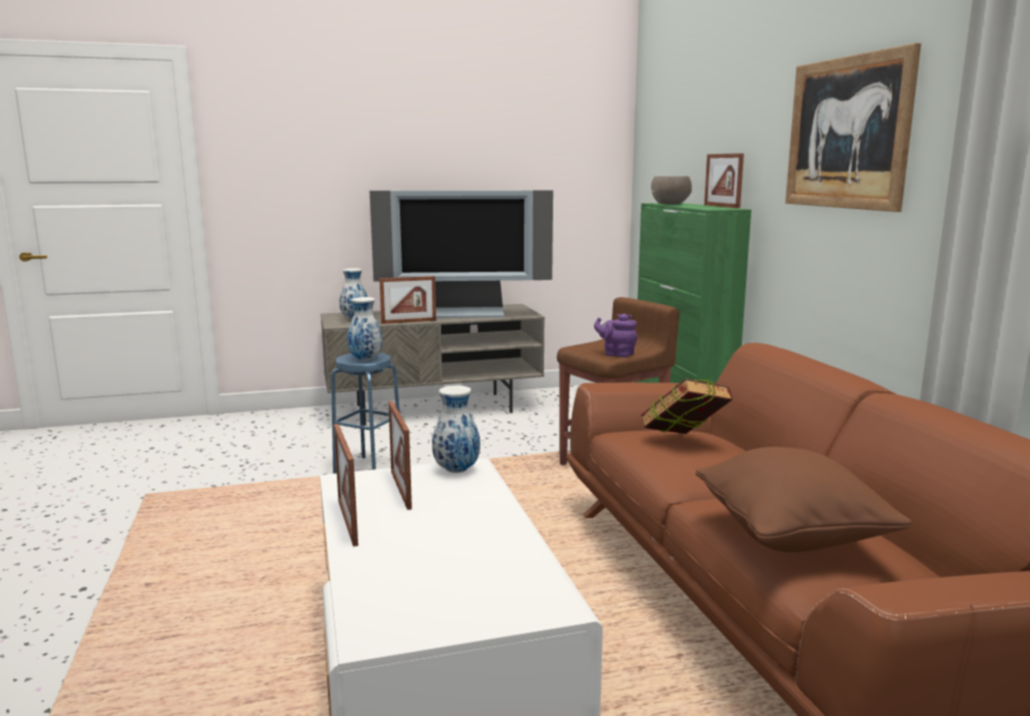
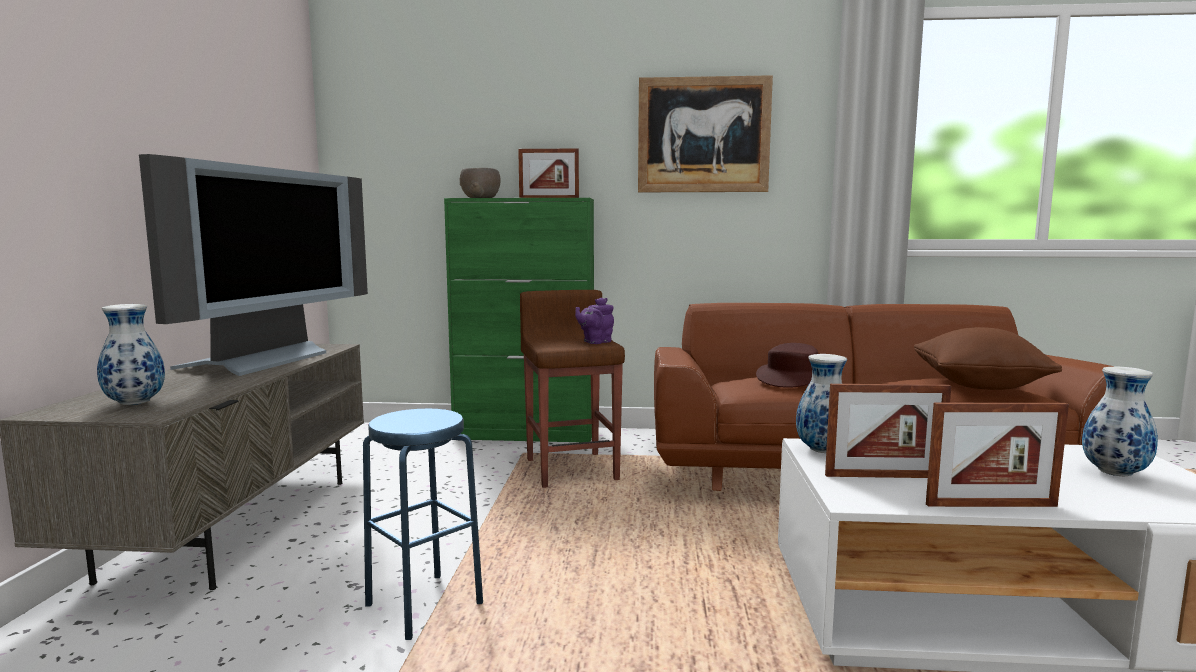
camera: 70 degrees left, 5 degrees down
vase [347,297,383,361] -> vase moved to [1082,367,1158,476]
picture frame [379,276,436,324] -> none
book [641,379,733,434] -> brown hat [756,343,818,388]

